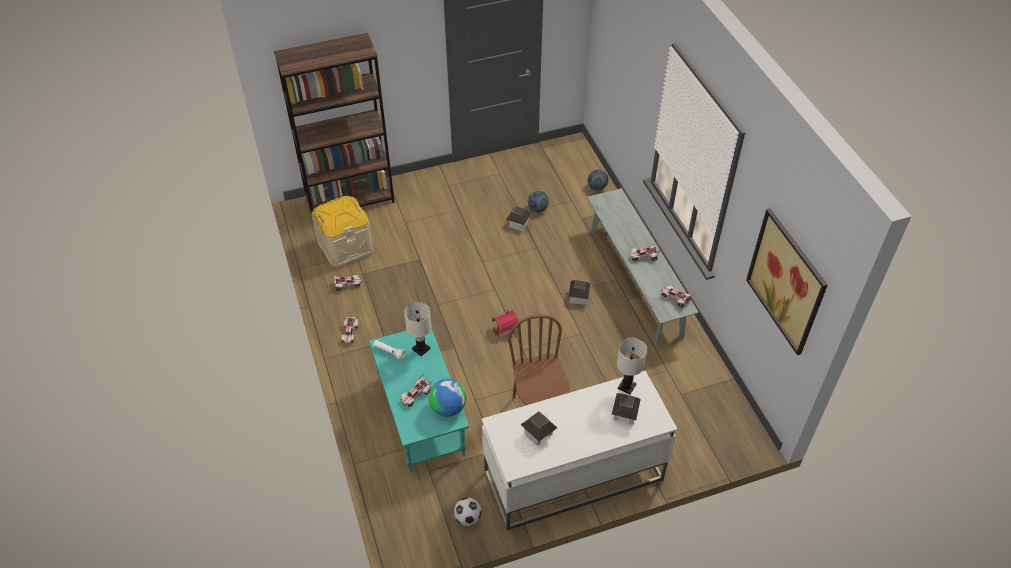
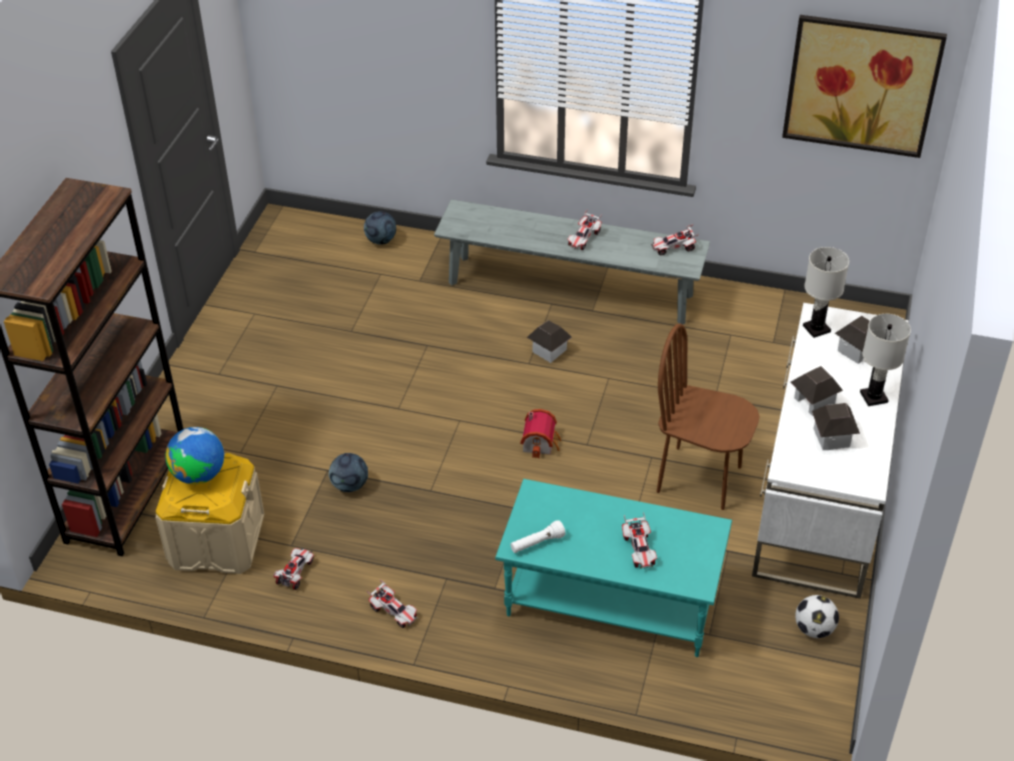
camera: 55 degrees left, 5 degrees down
white table lamp [404,302,432,356] -> white table lamp moved to [860,314,911,406]
globe [429,379,466,417] -> globe moved to [165,427,224,484]
toy house [506,206,532,231] -> toy house moved to [791,366,843,416]
football [528,191,549,212] -> football moved to [329,453,368,492]

